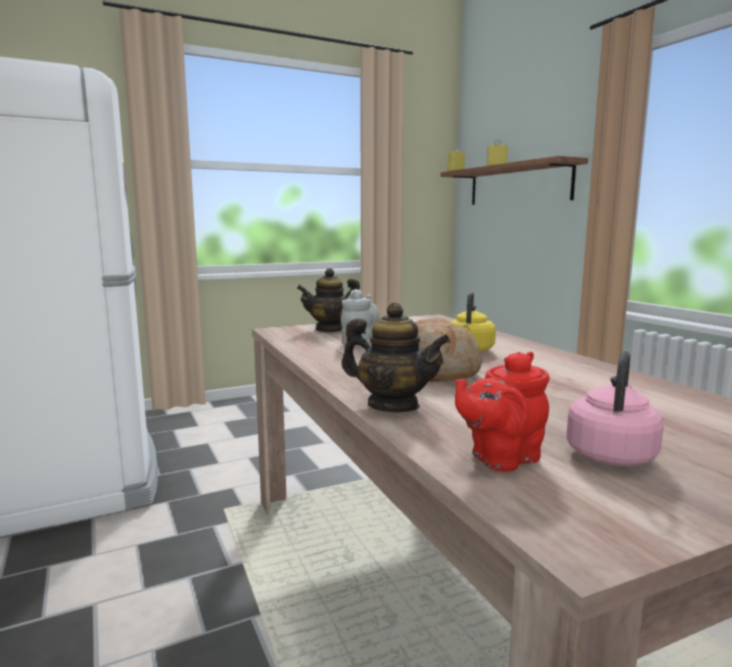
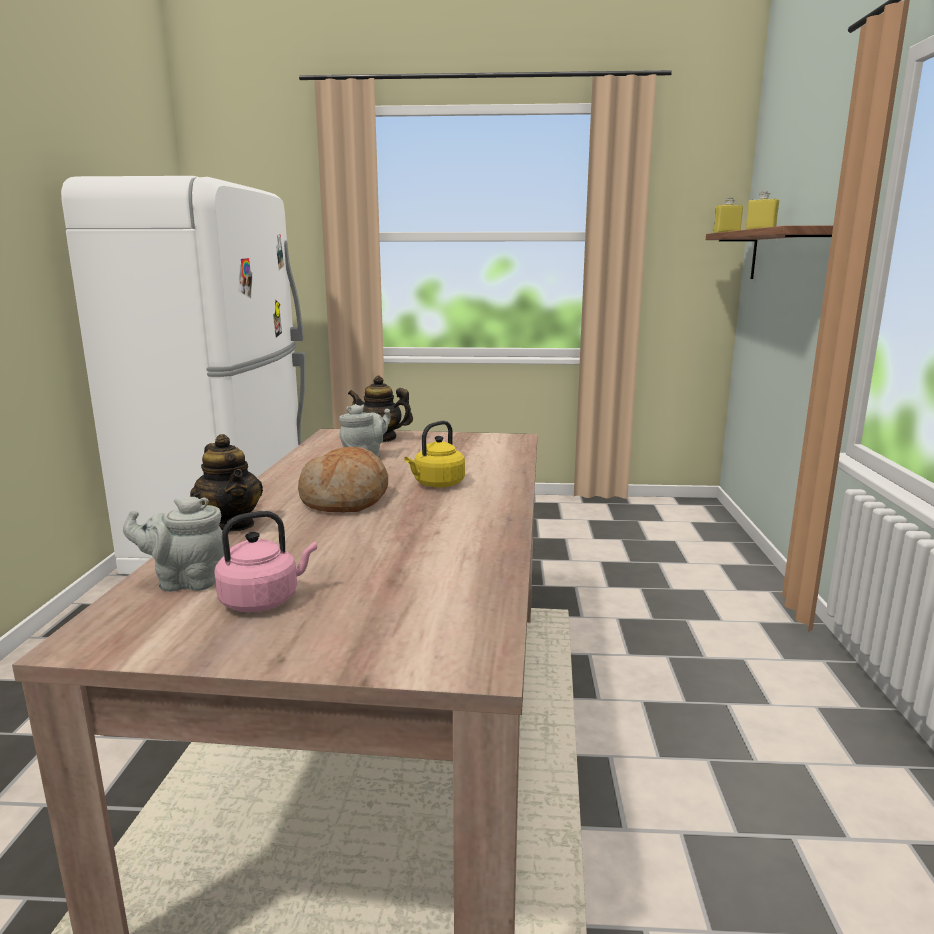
camera: 30 degrees right, 5 degrees up
red teapot [455,352,550,472] -> grey teapot [123,496,224,592]

